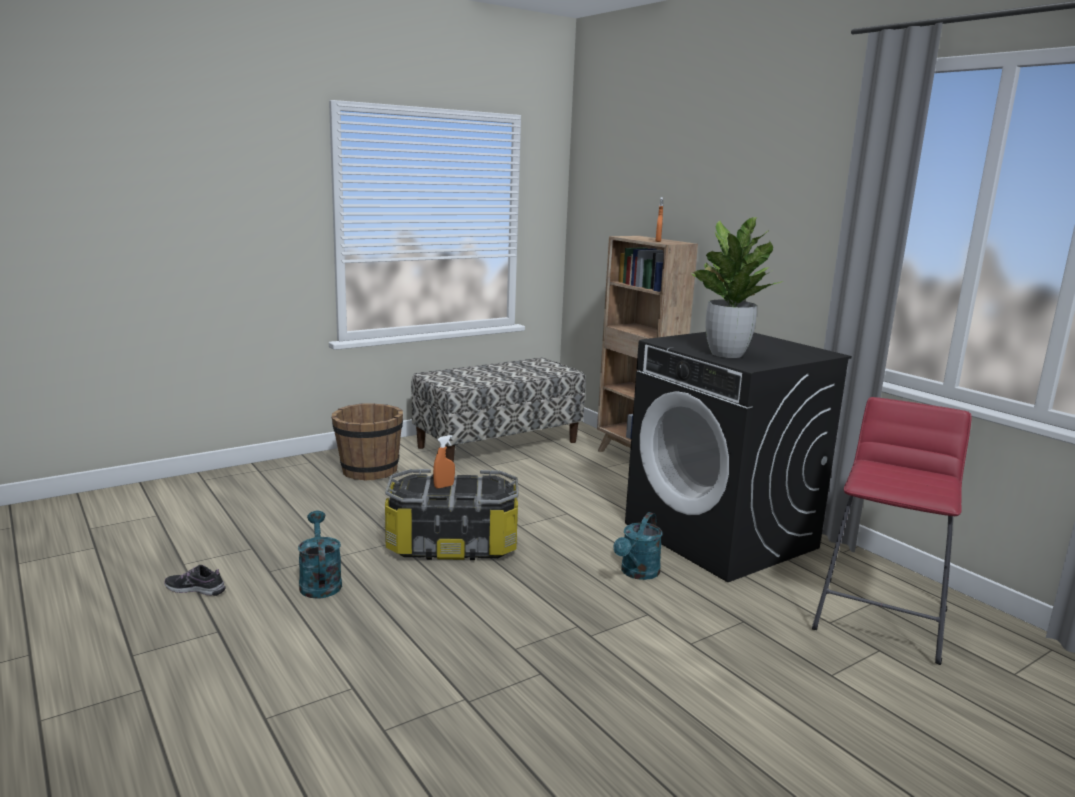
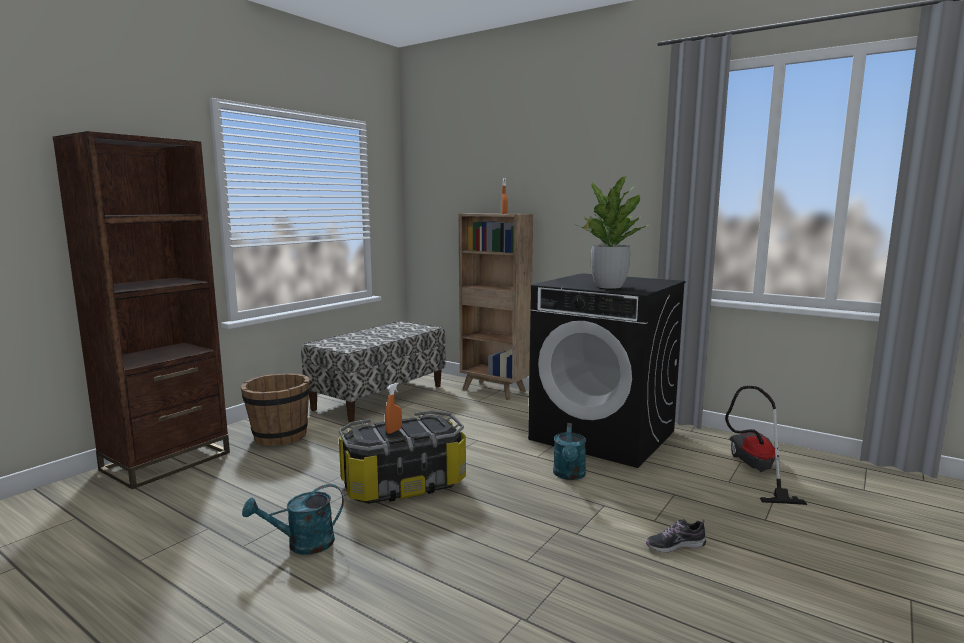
camera: 20 degrees left, 5 degrees down
shoe [164,565,226,596] -> shoe moved to [646,519,706,553]
turquoise watering can [298,511,342,599] -> turquoise watering can turned 75 degrees counterclockwise [242,484,344,555]
red stool [812,397,971,665] -> vacuum cleaner [725,386,807,505]
none -> brown bookcase [53,131,230,489]

